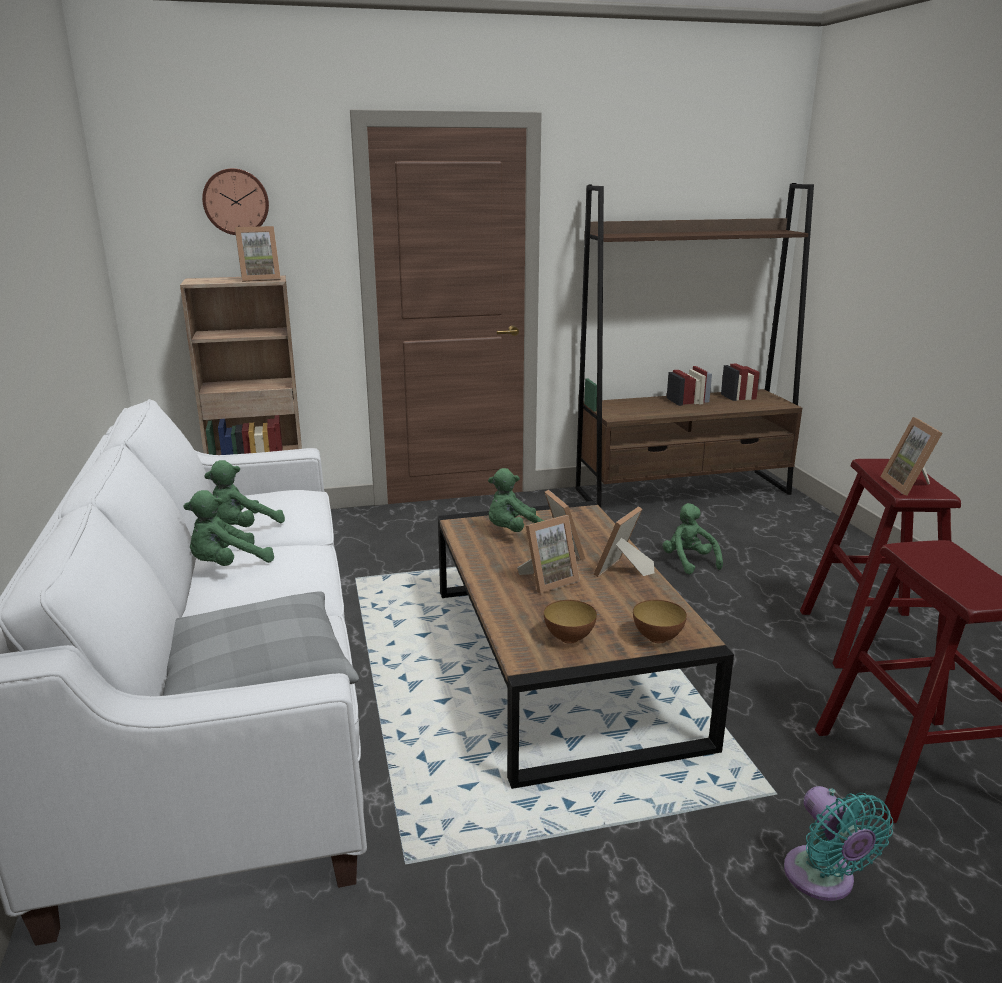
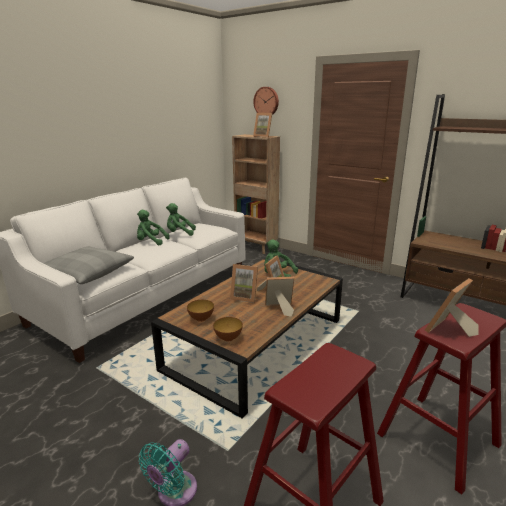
camera: 50 degrees right, 0 degrees up
green plush toy [663,503,723,574] -> none

